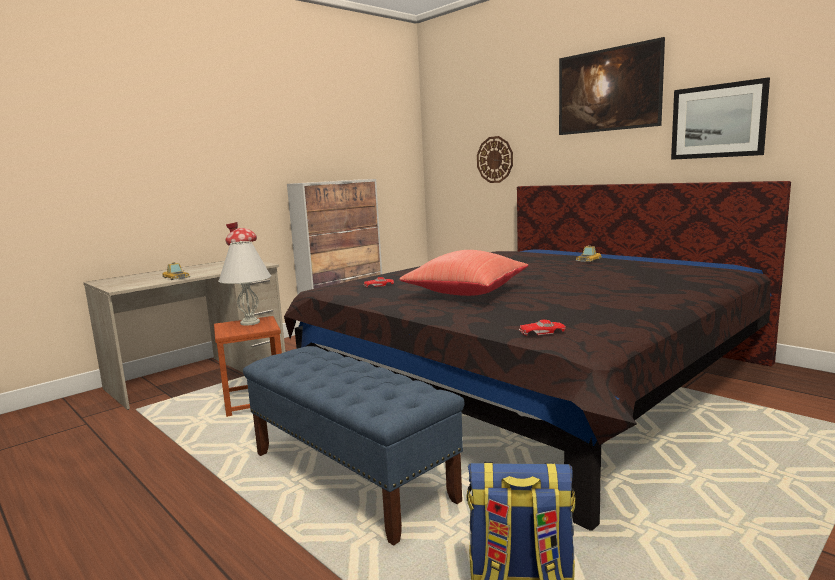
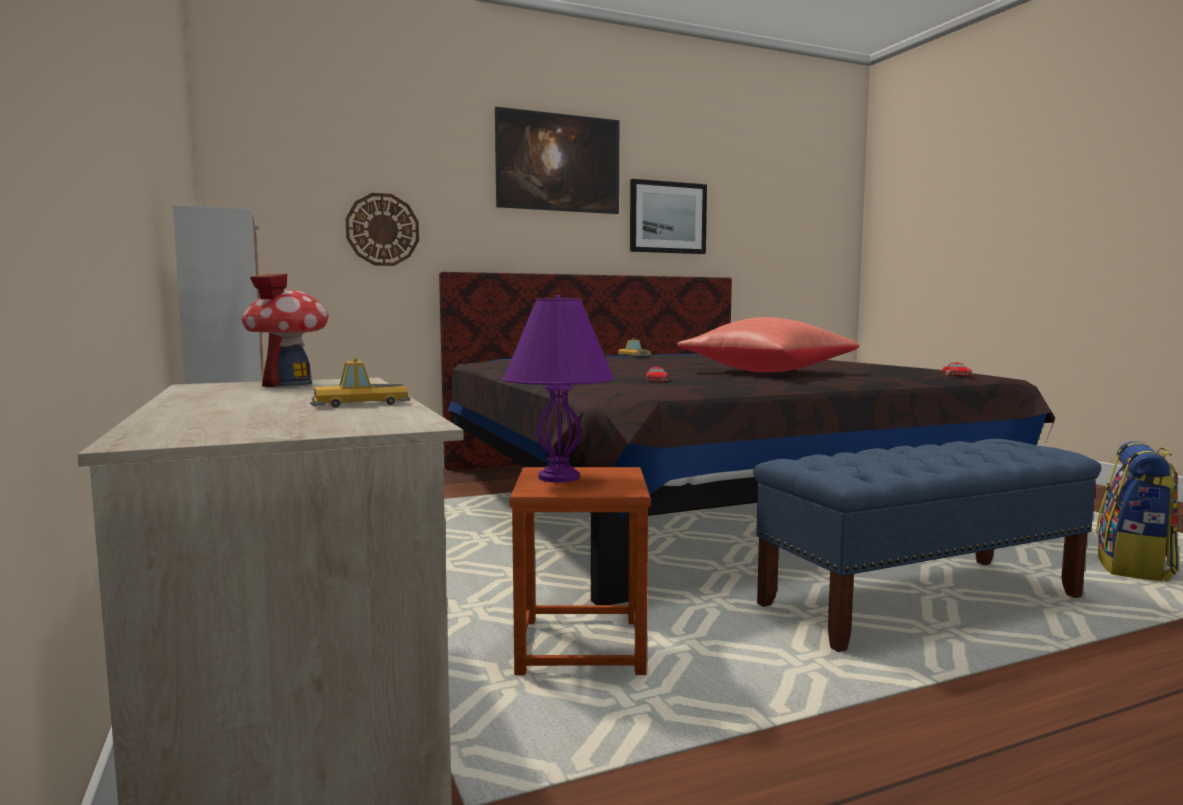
camera: 70 degrees left, 5 degrees down
white table lamp [218,241,271,326] -> purple table lamp [502,295,614,482]

